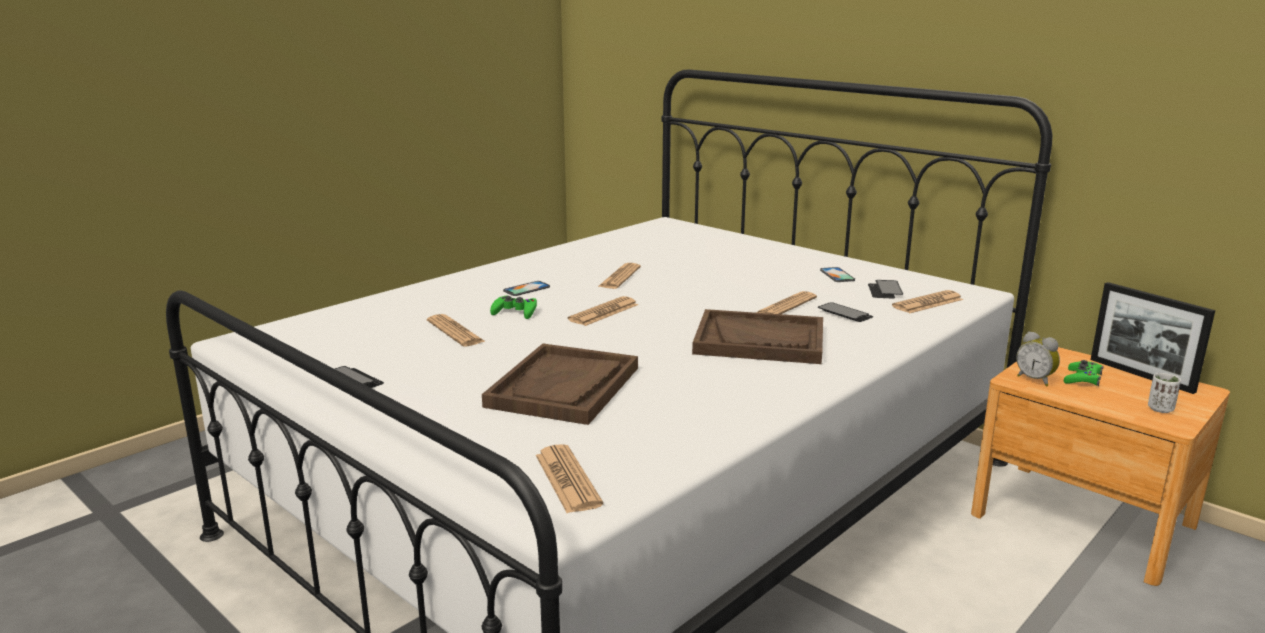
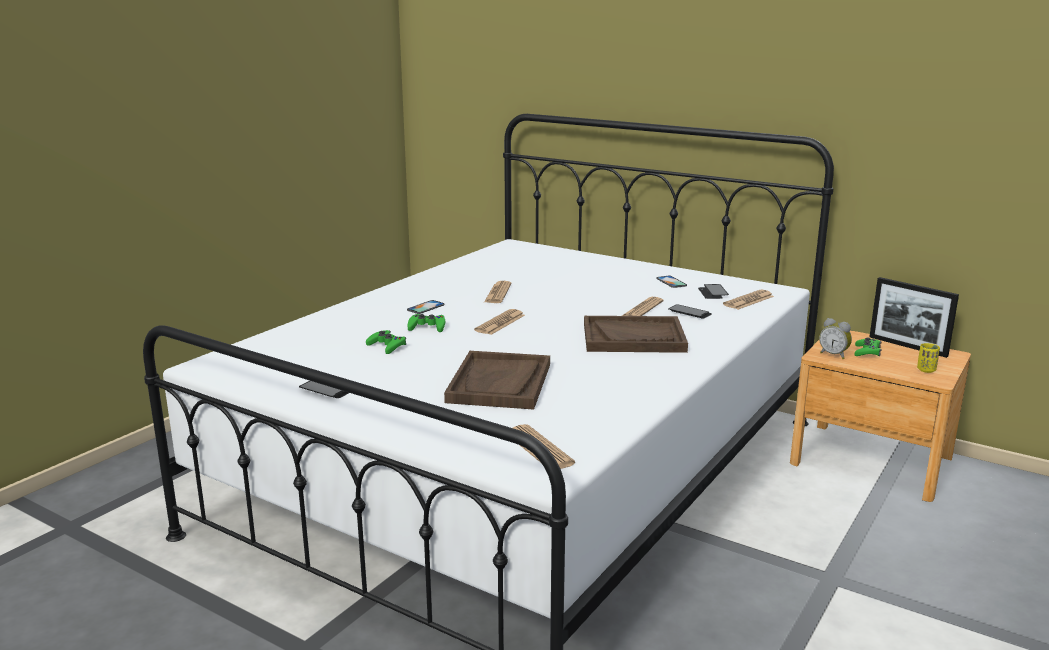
camera: 10 degrees left, 0 degrees up
newspaper [427,314,486,346] -> green game controller [366,330,406,354]
white cup [1148,373,1181,413] -> yellow cup [917,343,940,373]

